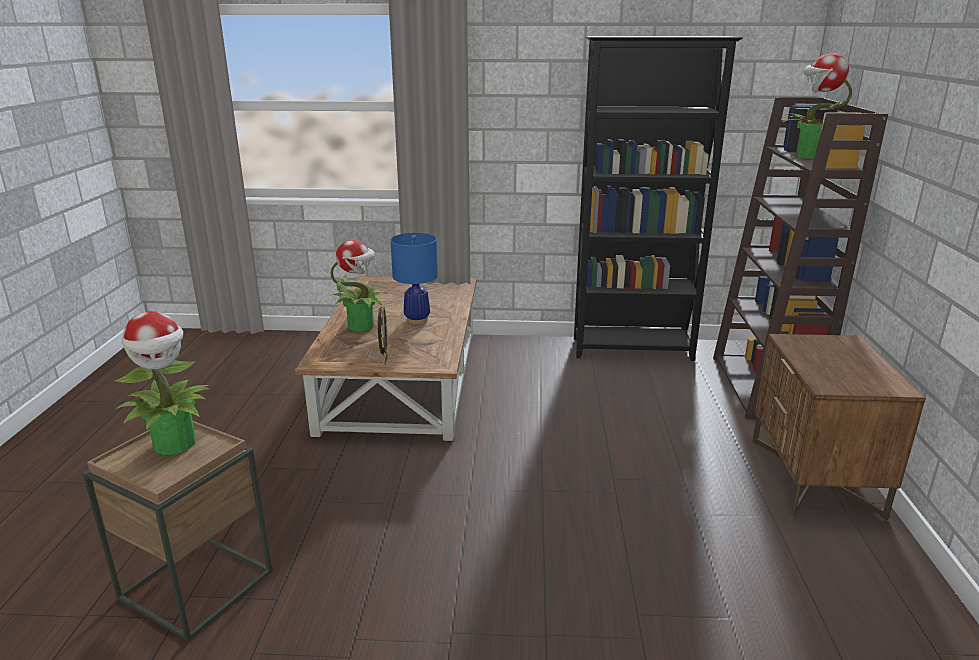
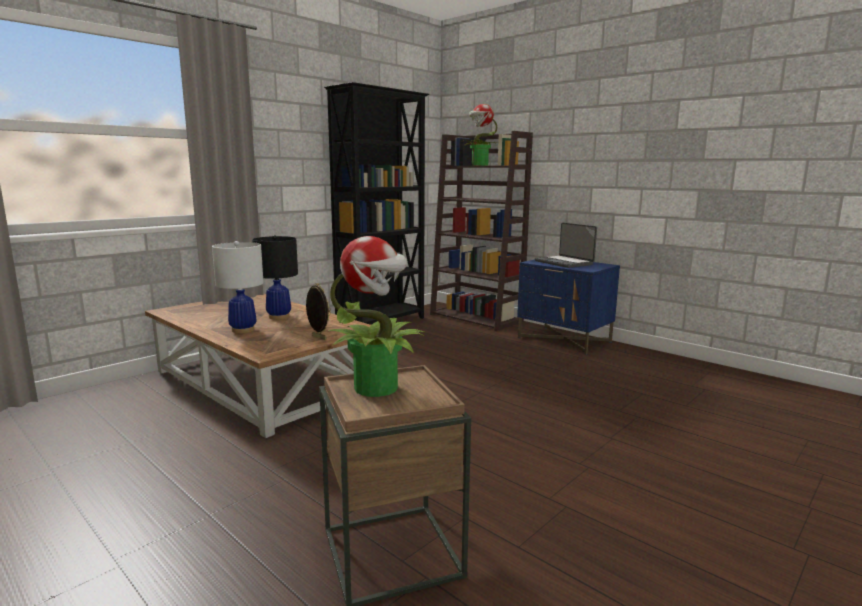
camera: 50 degrees left, 10 degrees down
potted plant [330,240,387,332] -> white table lamp [212,241,264,333]
blue table lamp [390,233,438,324] -> black table lamp [252,235,298,320]
brown nightstand [752,334,926,521] -> blue nightstand [517,260,620,355]
none -> laptop [535,223,597,268]

